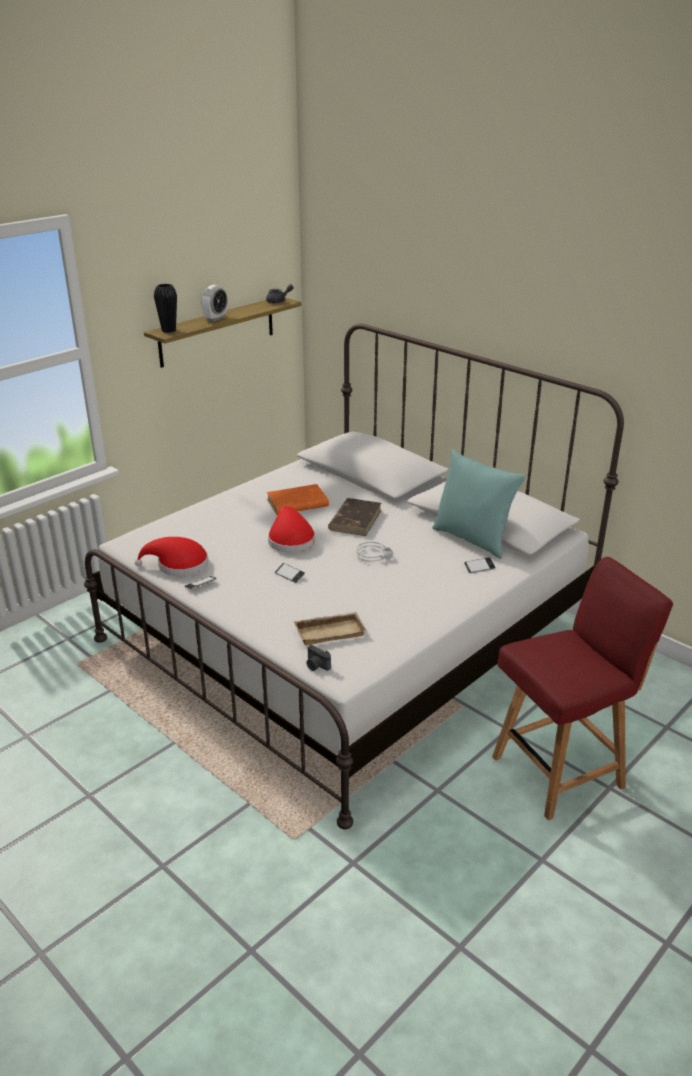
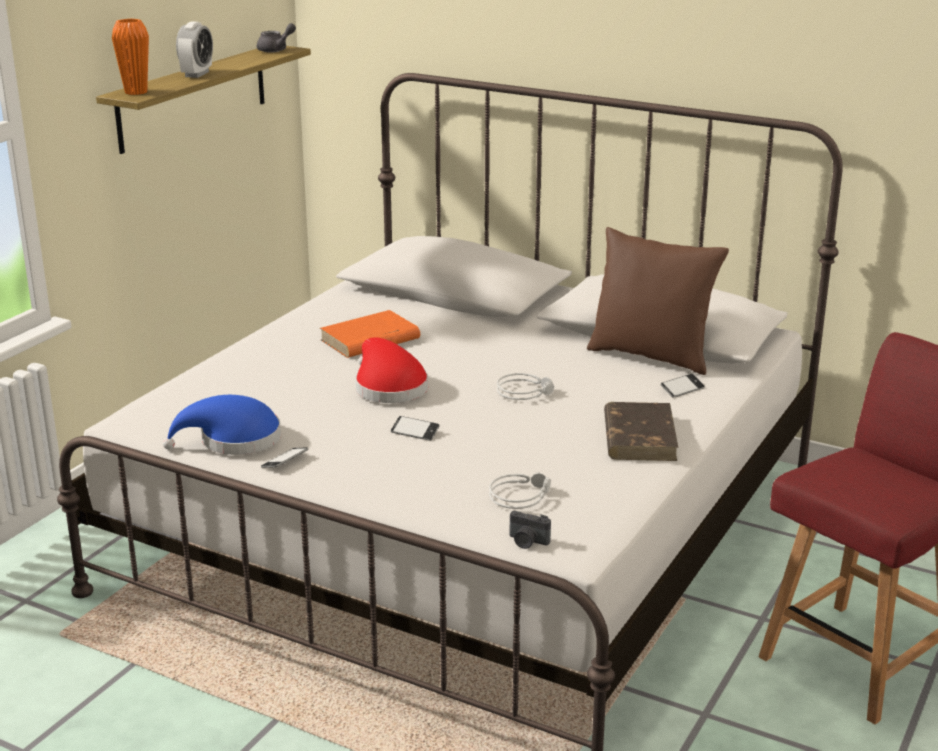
camera: 15 degrees left, 5 degrees down
red hat [135,537,208,576] -> blue hat [163,395,281,455]
black vase [154,284,177,333] -> orange vase [112,19,149,95]
beige tray [293,612,366,645] -> grey headphones [489,472,551,509]
brown book [328,498,381,536] -> brown book moved to [604,402,678,461]
turquoise pillow [432,449,526,559] -> brown pillow [587,227,729,375]

